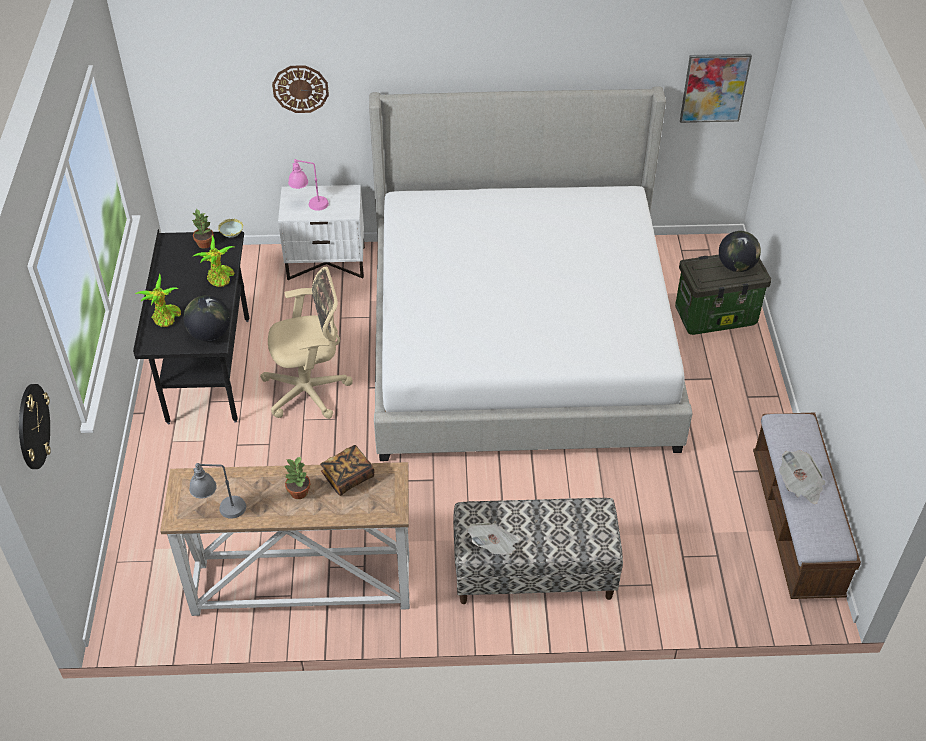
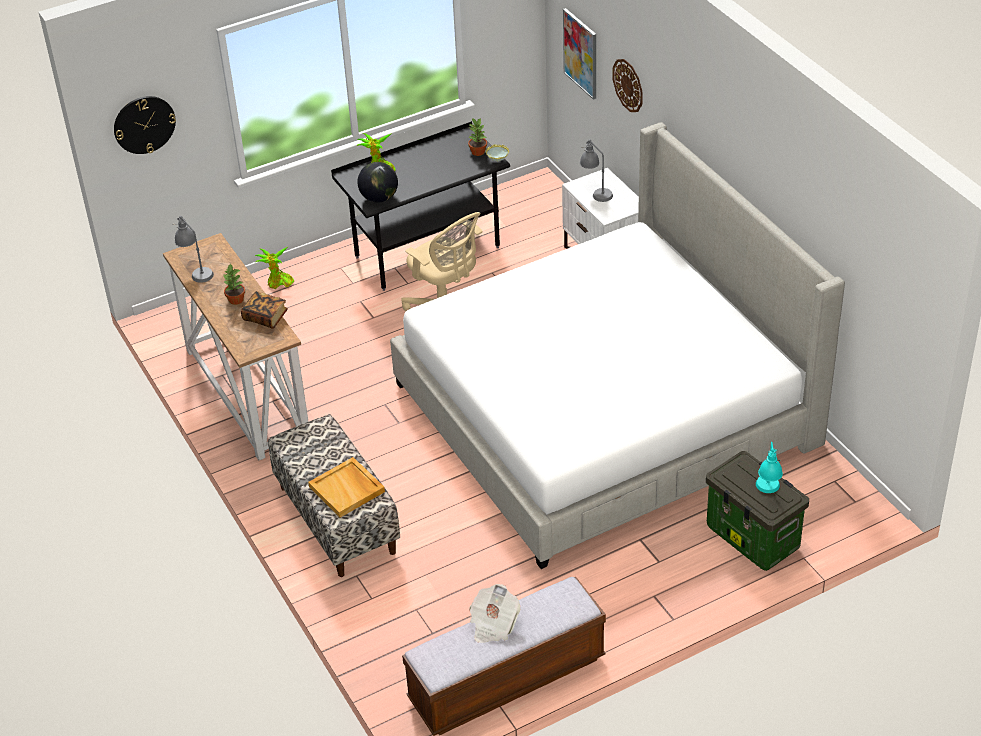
camera: 65 degrees right, 5 degrees down
potted plant [192,235,235,287] -> potted plant moved to [255,247,294,289]
pink table lamp [288,159,329,211] -> grey table lamp [580,139,613,202]
newspaper [467,523,520,555] -> none
picture [680,54,752,123] -> picture moved to [563,8,596,100]
globe [719,231,761,272] -> turquoise table lamp [756,442,783,493]
none -> beige tray [308,457,385,518]

